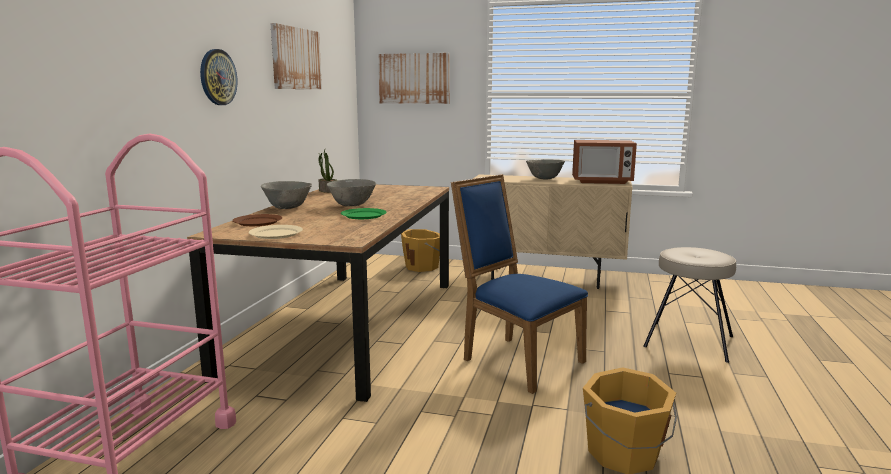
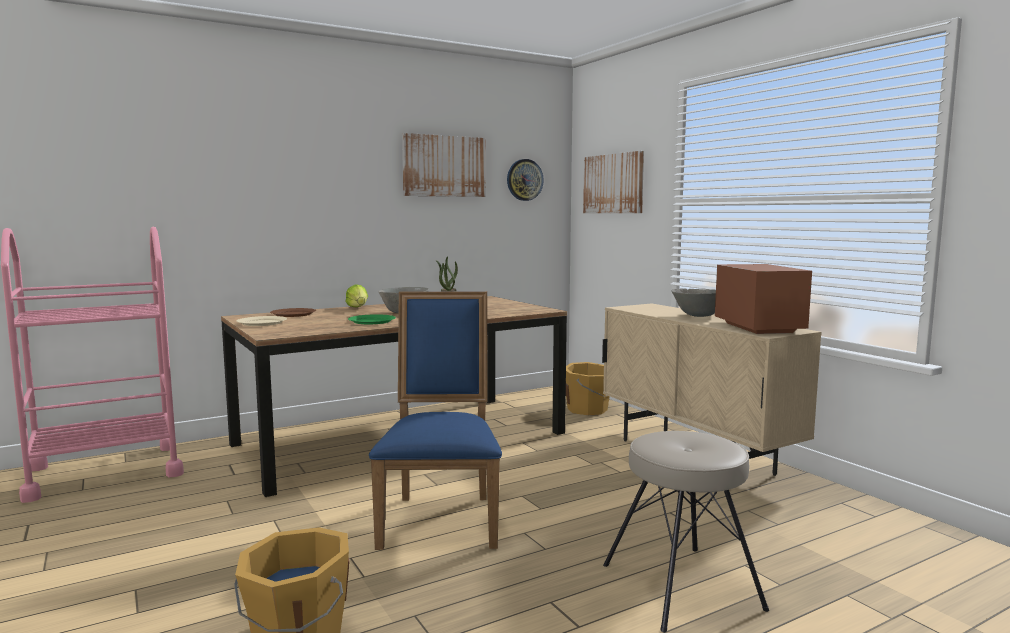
camera: 45 degrees right, 5 degrees down
wall clock [200,49,238,105] -> wall clock moved to [507,159,544,201]
grey bowl [261,181,312,209] -> lettuce [345,284,368,308]
microwave [572,140,637,184] -> microwave turned 150 degrees counterclockwise [715,264,812,334]

